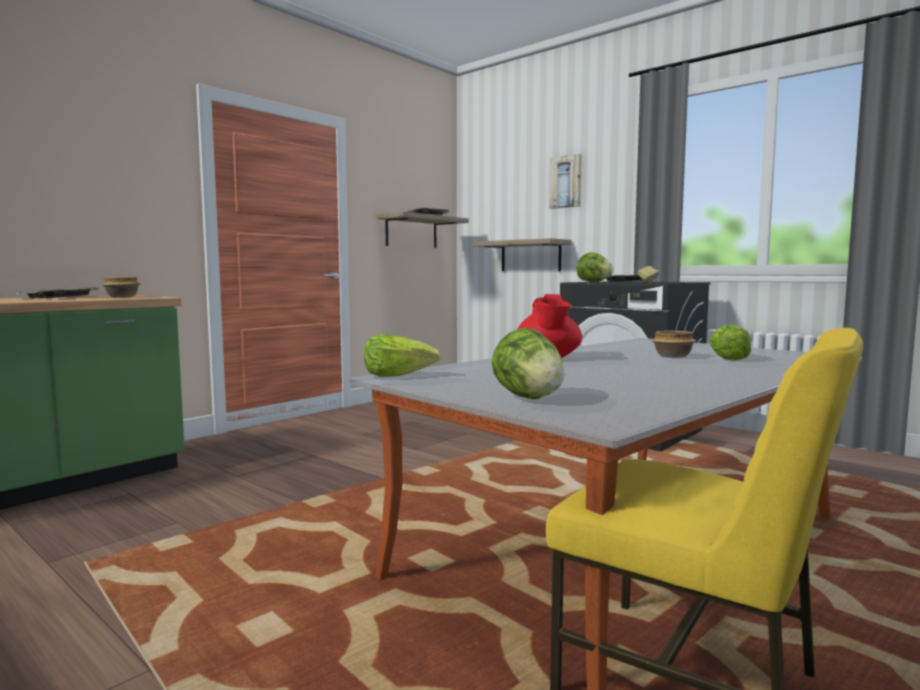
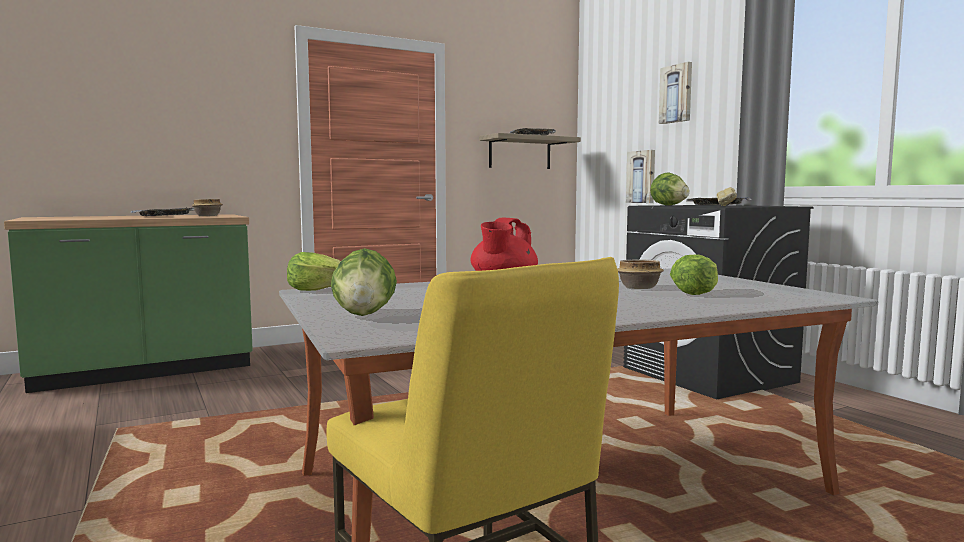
camera: 20 degrees right, 0 degrees up
shelf [472,238,572,272] -> picture [626,150,655,203]

